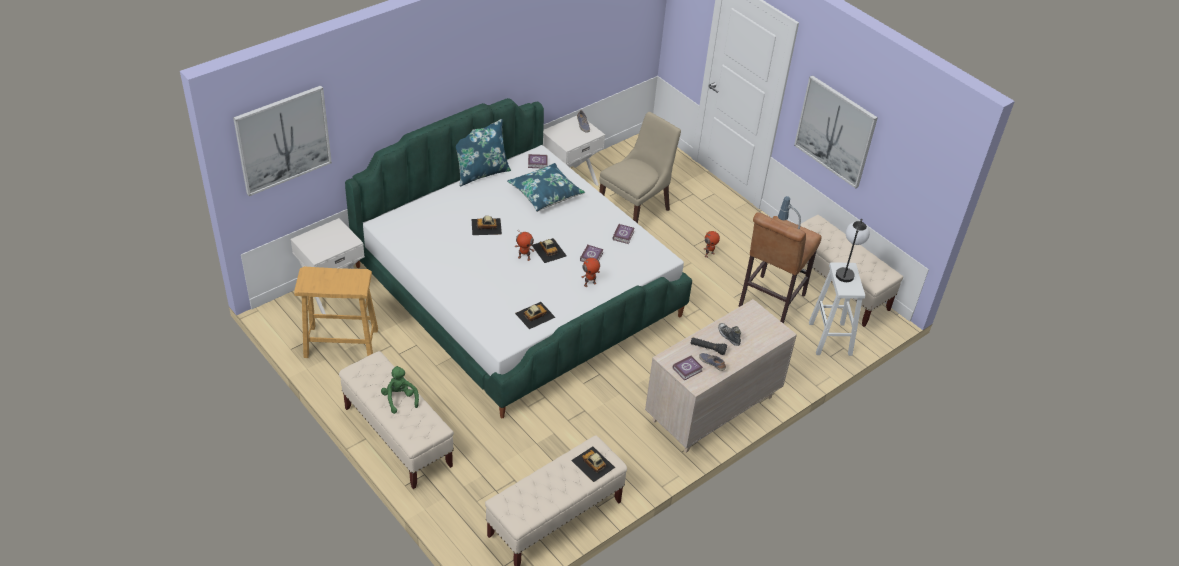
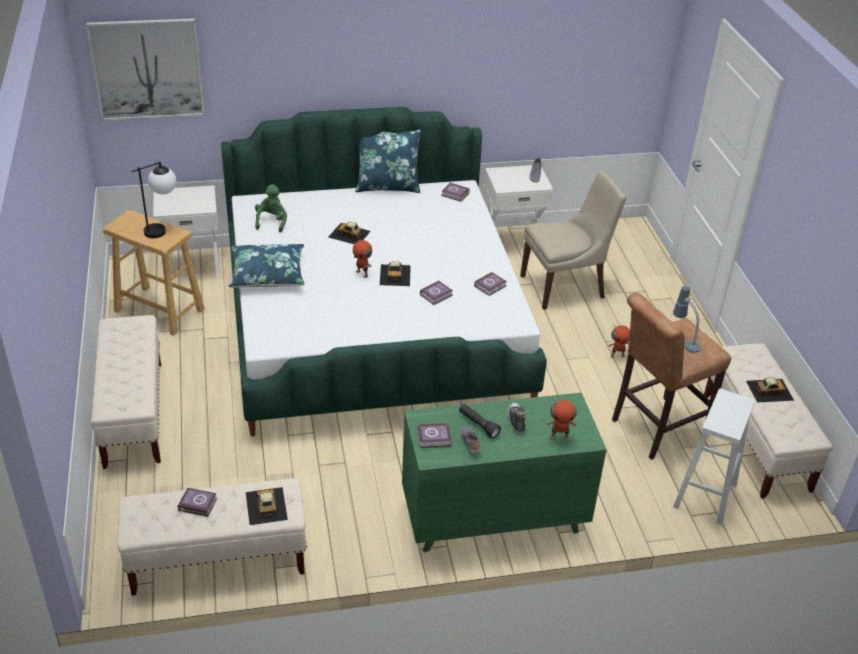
camera: 30 degrees right, 5 degrees down
green plush toy [381,366,419,414] -> green plush toy moved to [255,184,287,232]
blue pillow [507,163,585,212] -> blue pillow moved to [229,244,305,288]
toy car [515,302,556,329] -> toy car moved to [746,377,794,403]
toy robot [581,258,600,287] -> toy robot moved to [547,398,577,441]
beige dresser [645,299,797,453] -> green dresser [402,393,607,552]
picture [794,75,878,188] -> none
table lamp [836,219,870,282] -> table lamp moved to [131,161,176,238]
none -> book [178,488,217,517]

